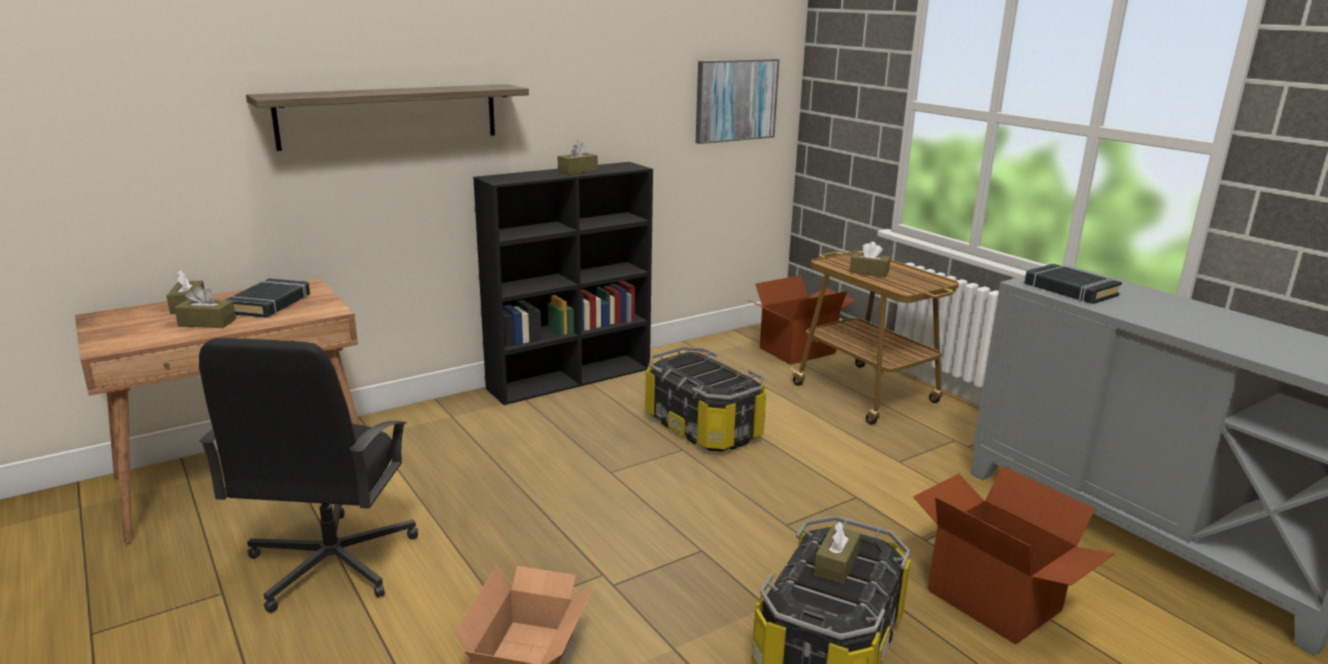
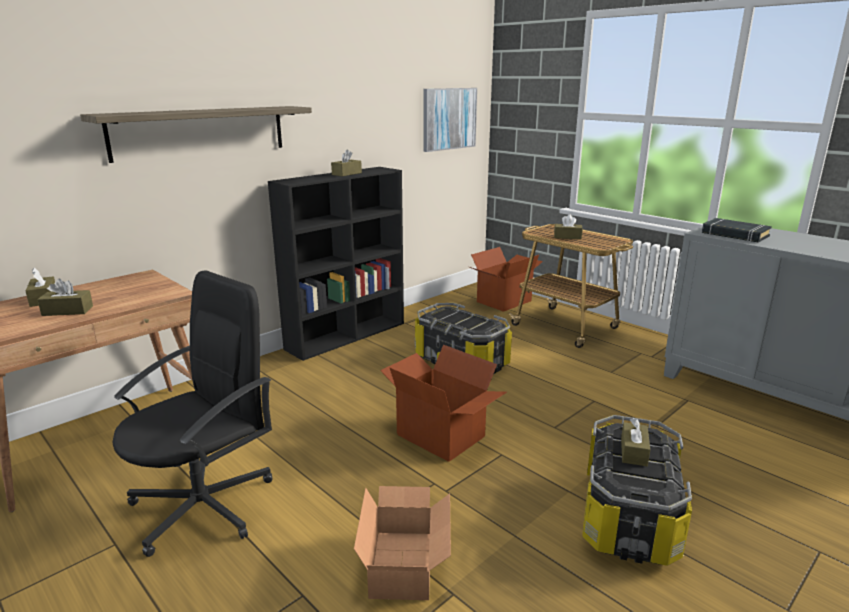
camera: 10 degrees left, 0 degrees up
black office chair [199,338,418,613] -> black office chair turned 135 degrees counterclockwise [112,270,272,557]
black book [225,279,310,318] -> none
cardboard box [913,466,1115,645] -> cardboard box moved to [380,345,507,462]

